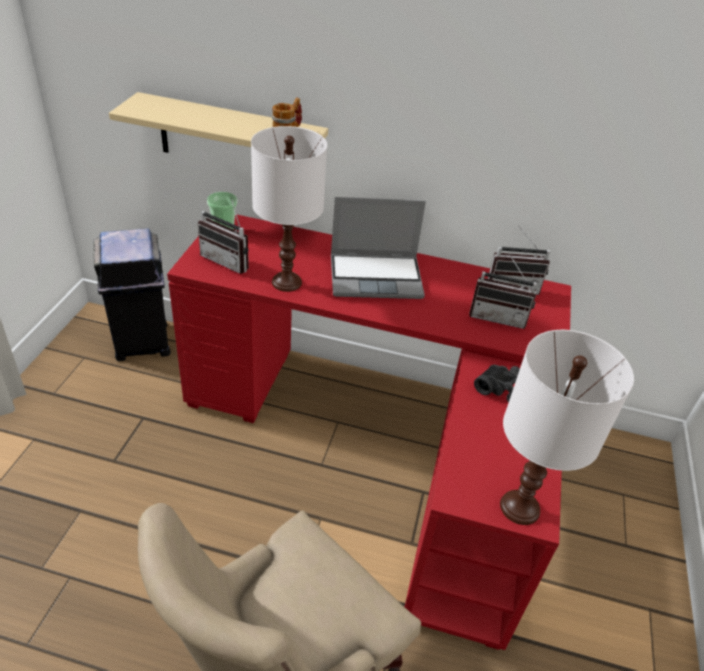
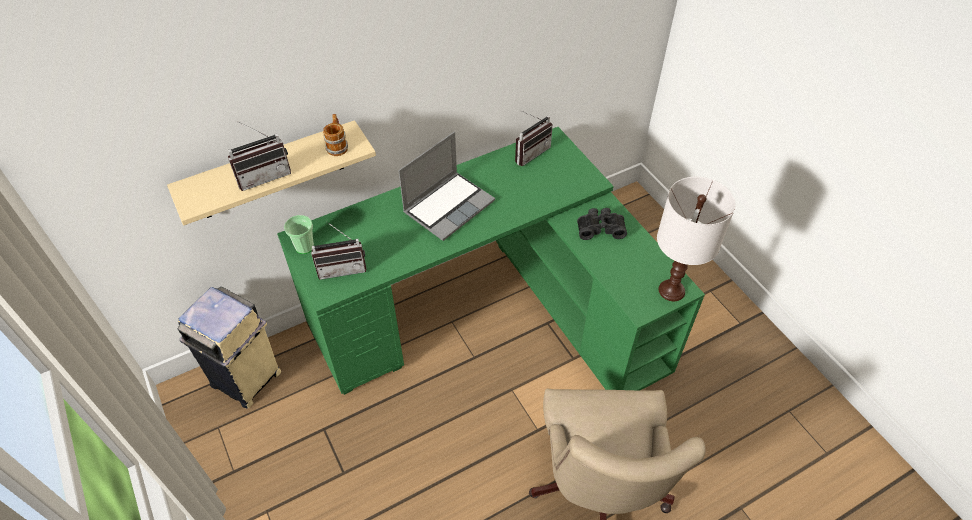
camera: 40 degrees left, 10 degrees up
black trash can [94,229,171,361] -> beige trash can [177,287,281,408]
red desk [167,215,571,650] -> green desk [277,127,705,395]
white table lamp [251,126,327,292] -> none
radio [469,252,537,329] -> radio moved to [228,122,291,191]

